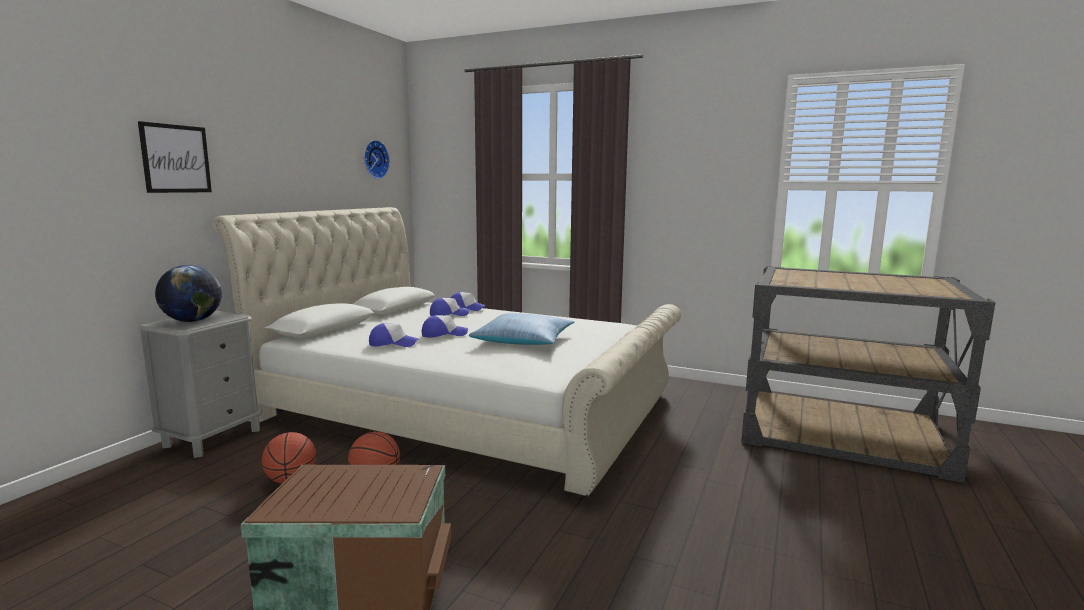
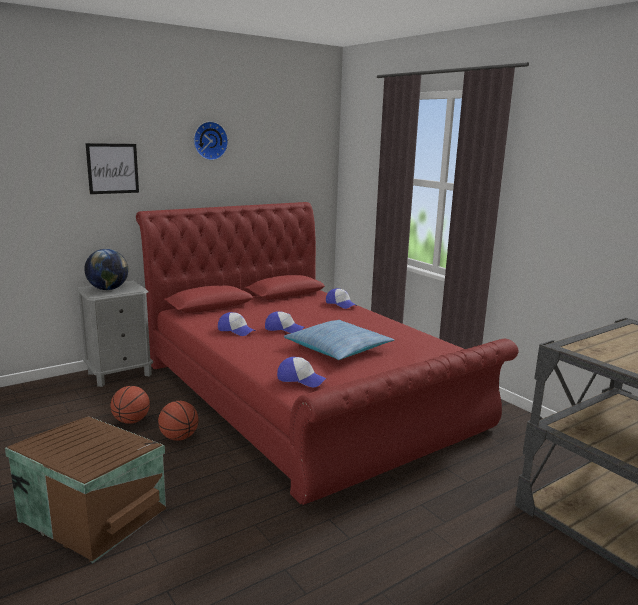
camera: 30 degrees right, 5 degrees up
beige bed [212,207,681,498] -> red bed [136,202,519,505]
wall clock [364,140,390,179] -> wall clock moved to [193,121,228,160]
cap [430,298,470,316] -> cap moved to [277,357,326,387]

